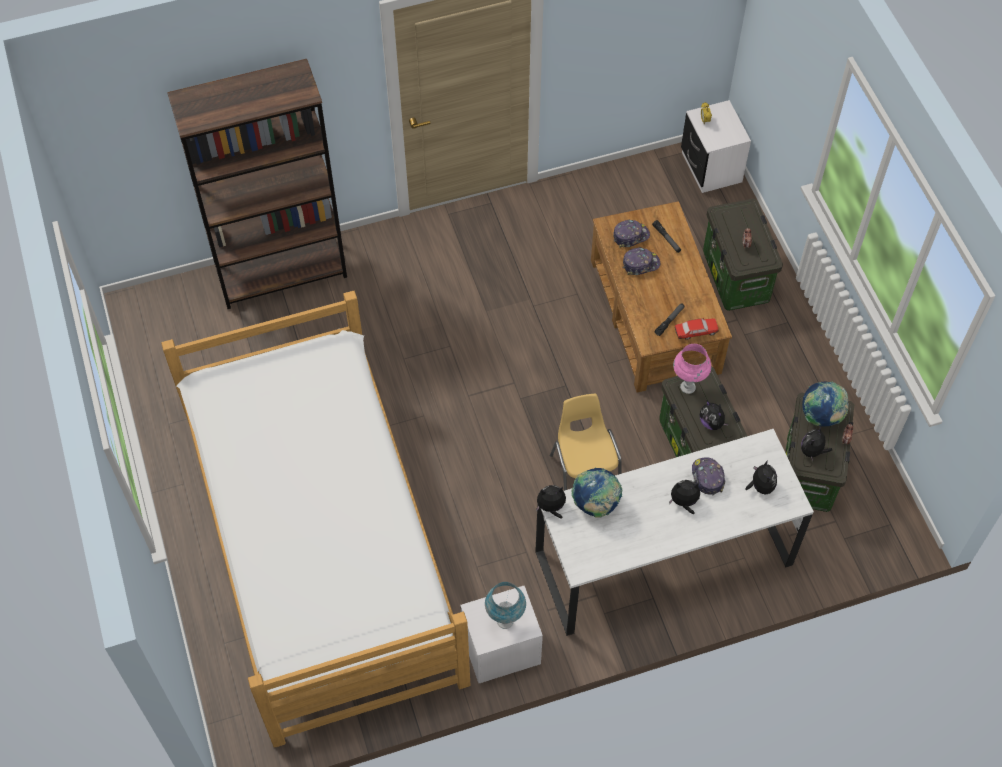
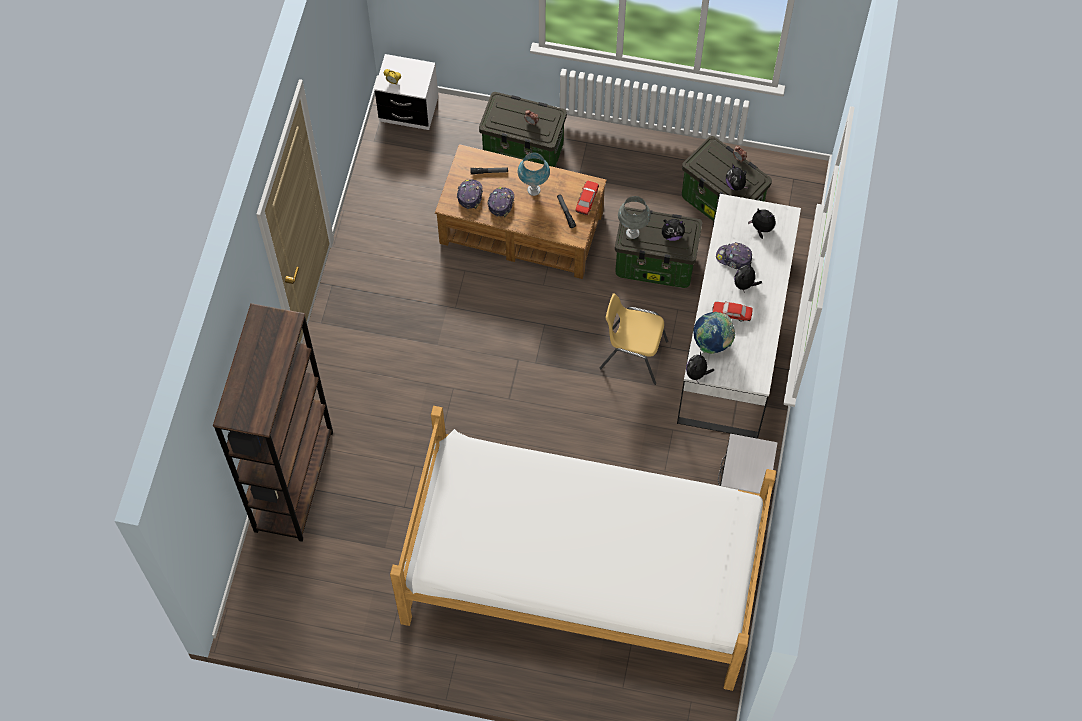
camera: 60 degrees left, 5 degrees up
blue table lamp [485,582,526,629] -> blue table lamp moved to [518,153,550,196]
pink table lamp [673,344,711,394] -> grey table lamp [618,196,651,239]
globe [802,381,848,426] -> none
none -> toy car [712,302,753,322]

